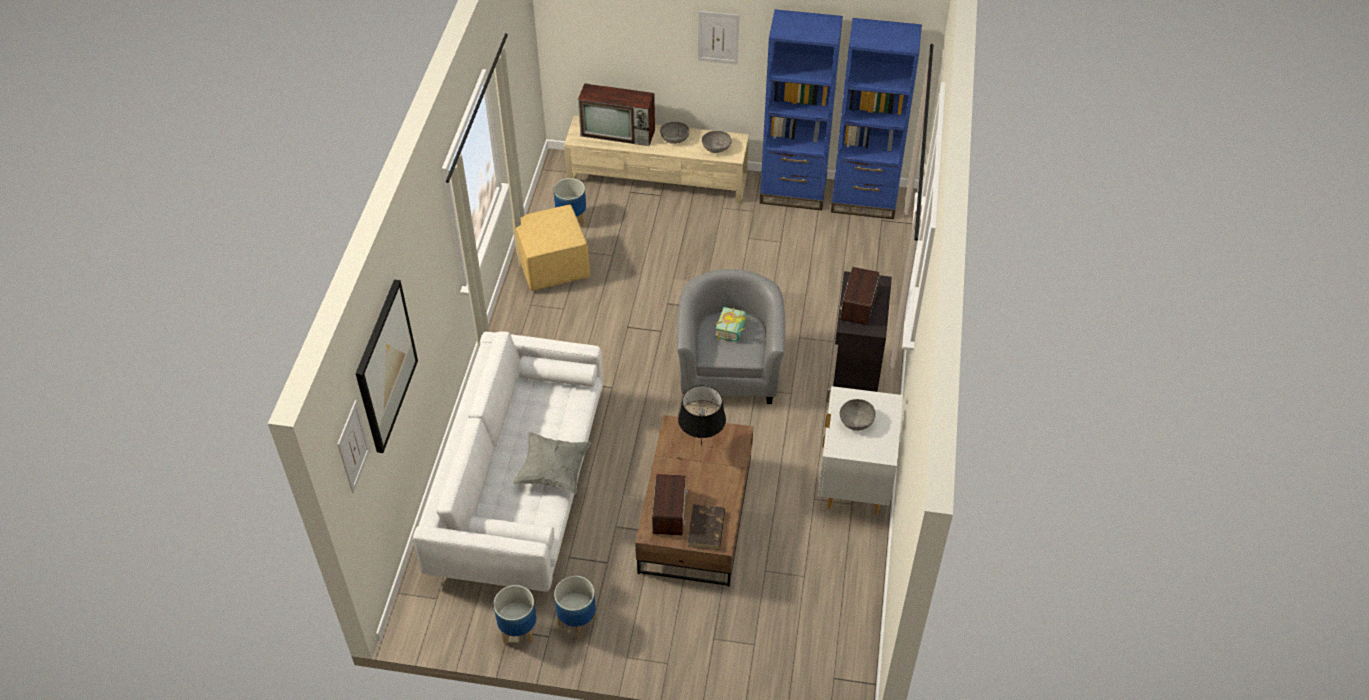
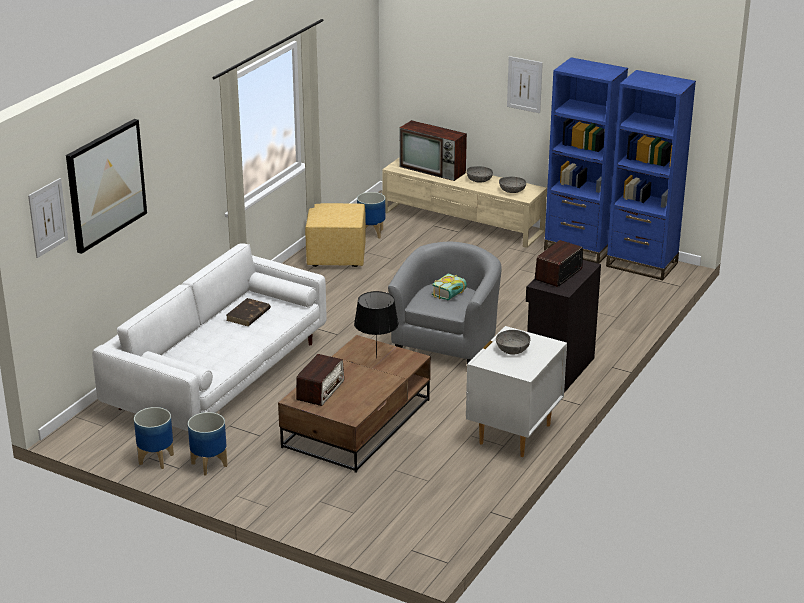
camera: 20 degrees right, 20 degrees down
grey pillow [513,432,591,494] -> none
brown book [687,504,725,550] -> brown book moved to [226,298,271,326]

